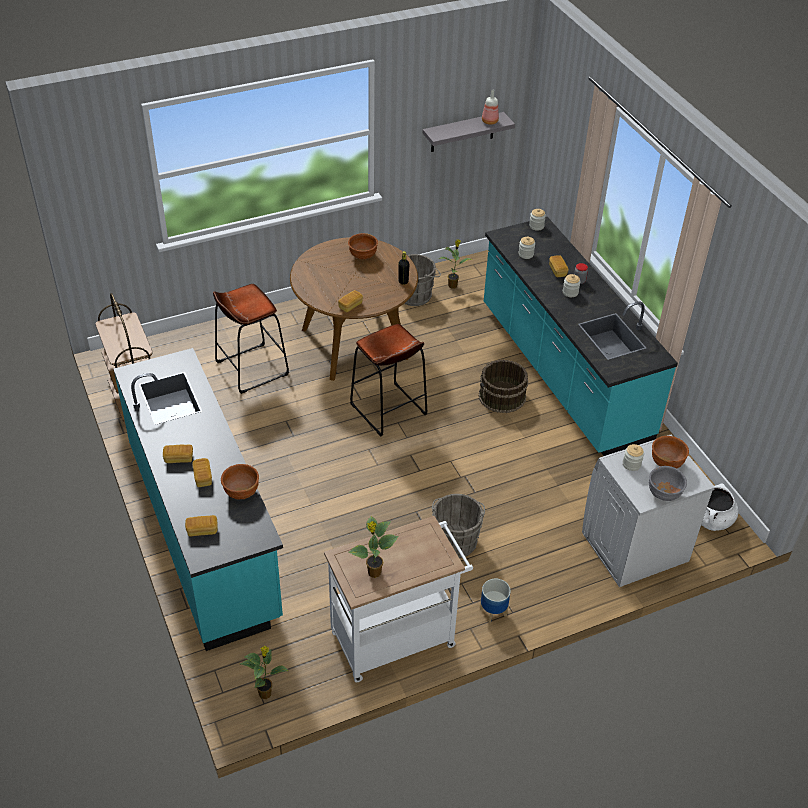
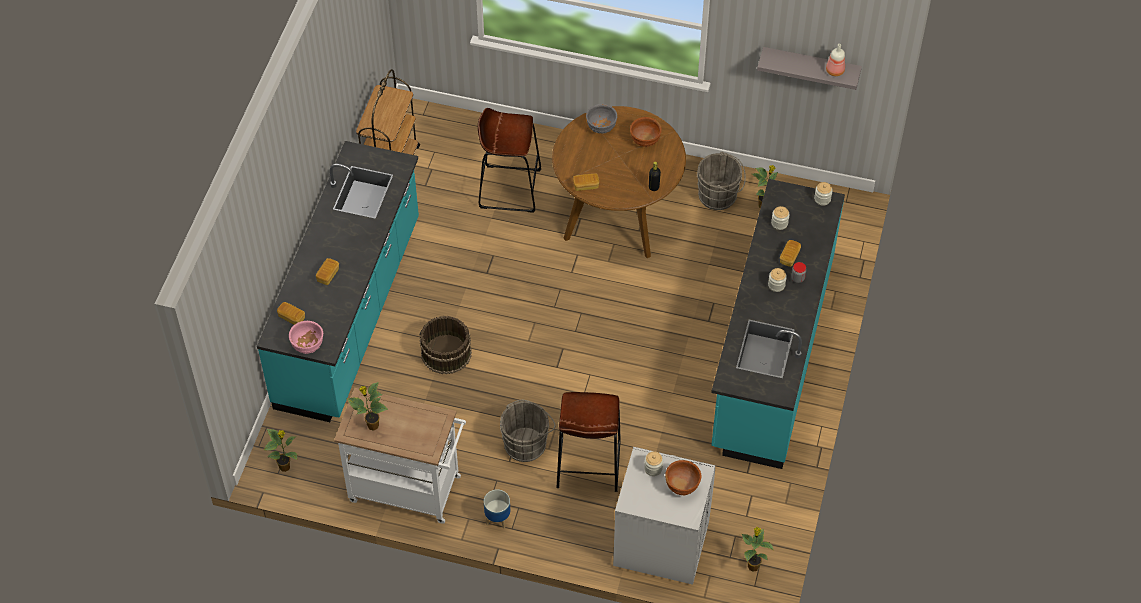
camera: 40 degrees right, 10 degrees up
bread [163,445,193,463] -> none
brown bowl [221,464,259,499] -> none
brown stool [350,324,427,437] -> brown stool moved to [556,392,621,492]
brown bucket [479,360,528,413] -> brown bucket moved to [419,316,472,374]
grey bowl [649,466,687,501] -> grey bowl moved to [586,104,617,134]
white cooking pot [701,483,738,531] -> potted plant [742,527,774,572]
none -> pink bowl [289,321,323,354]

